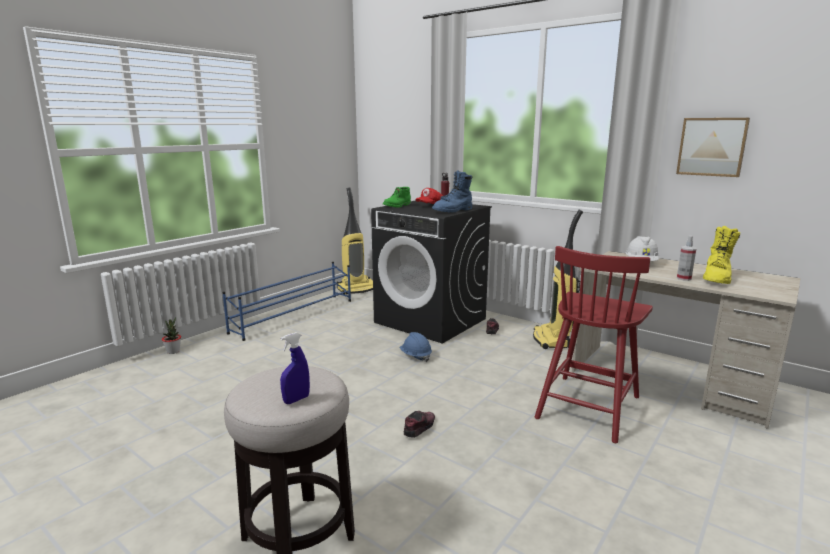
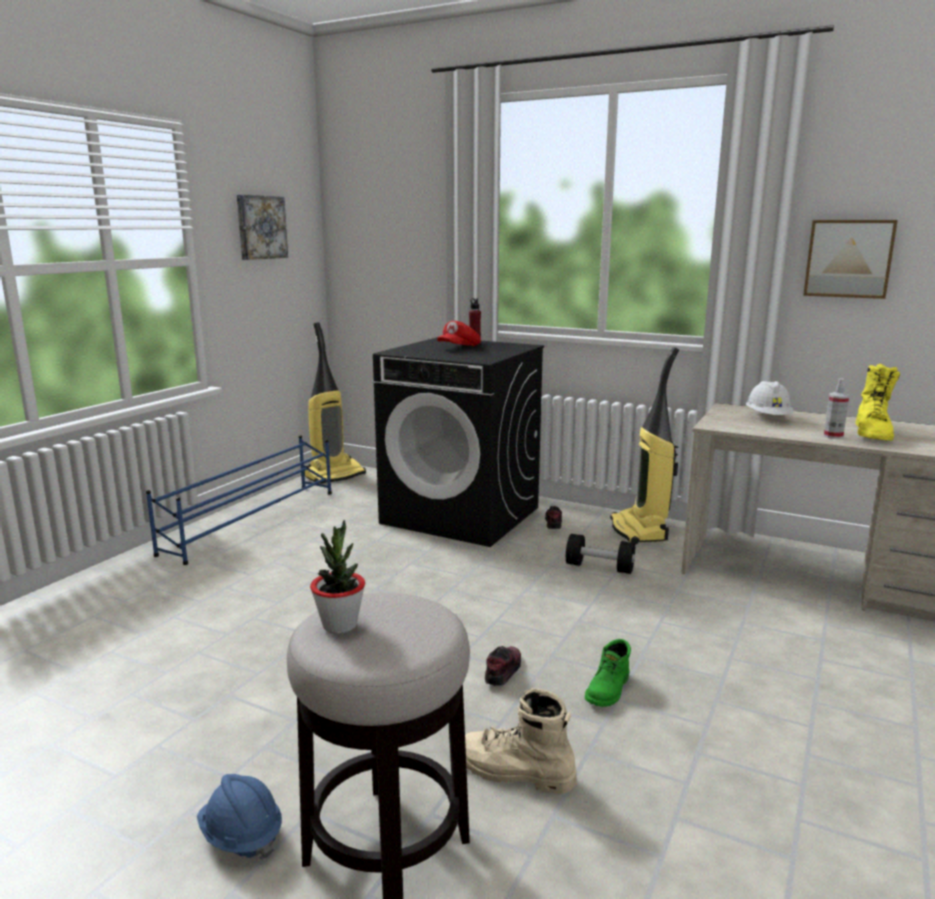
camera: 10 degrees left, 0 degrees up
potted plant [162,317,181,354] -> potted plant moved to [310,520,365,633]
blue spray bottle [280,332,310,404] -> none
green boot [383,187,411,207] -> green boot moved to [585,639,631,707]
blue hard hat [399,332,432,362] -> blue hard hat moved to [197,774,282,860]
blue boot [432,170,472,213] -> none
red chair [535,246,653,443] -> none
none -> picture [237,195,288,260]
none -> beige boot [465,688,577,794]
none -> black dumbbell [566,534,635,574]

